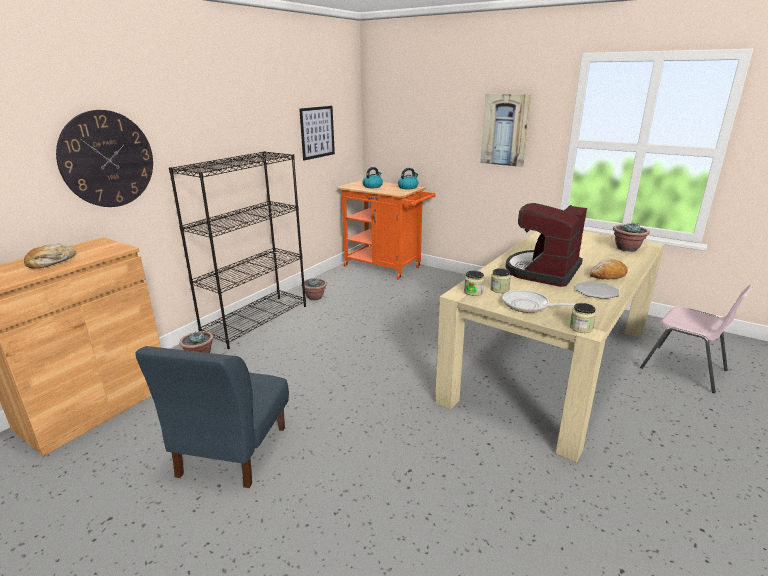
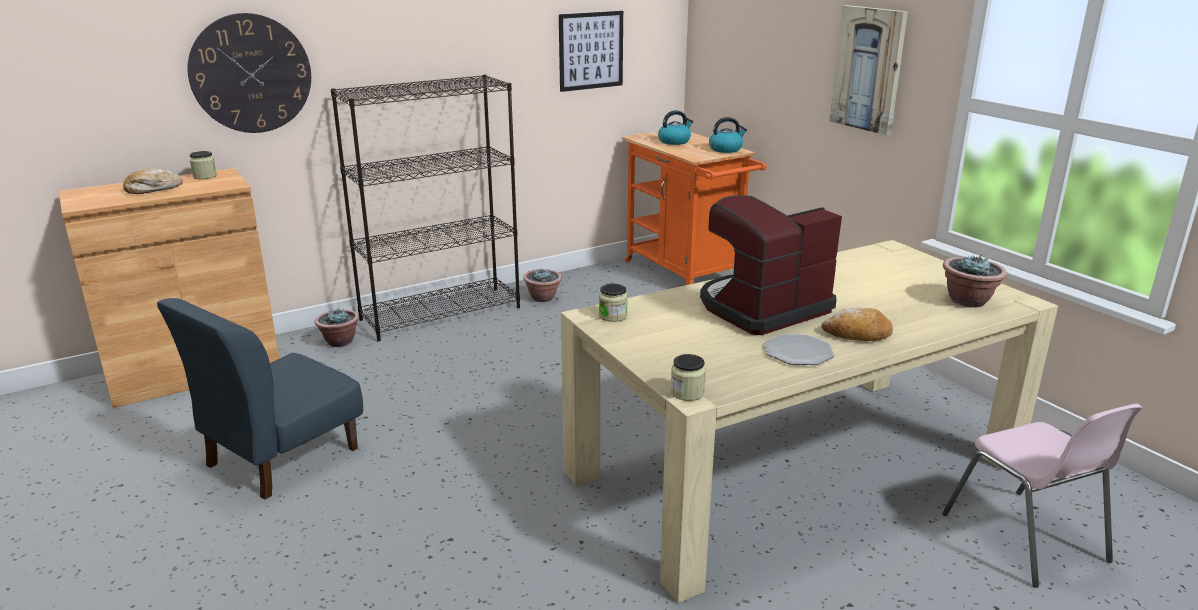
camera: 25 degrees right, 0 degrees up
jar [490,268,511,293] -> jar moved to [190,151,217,179]
frying pan [503,290,575,313] -> none

